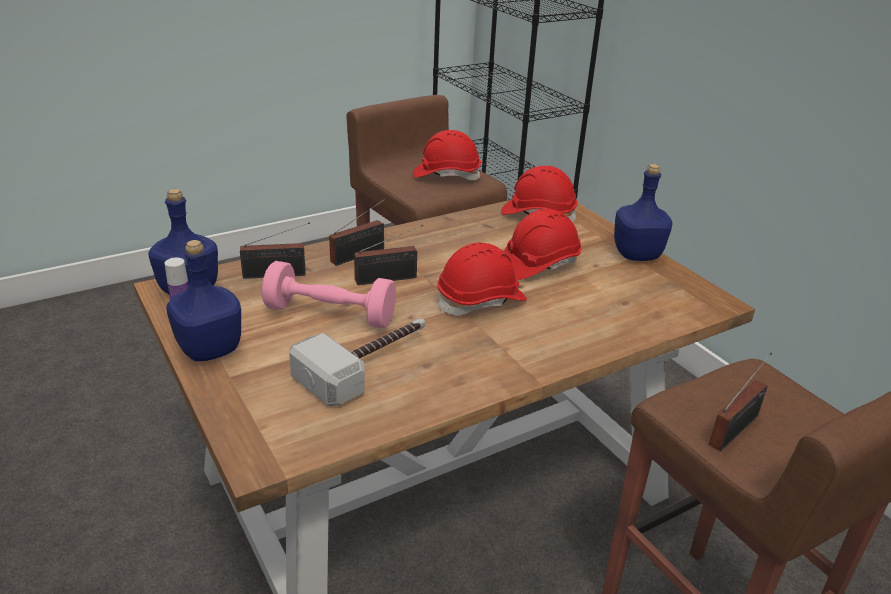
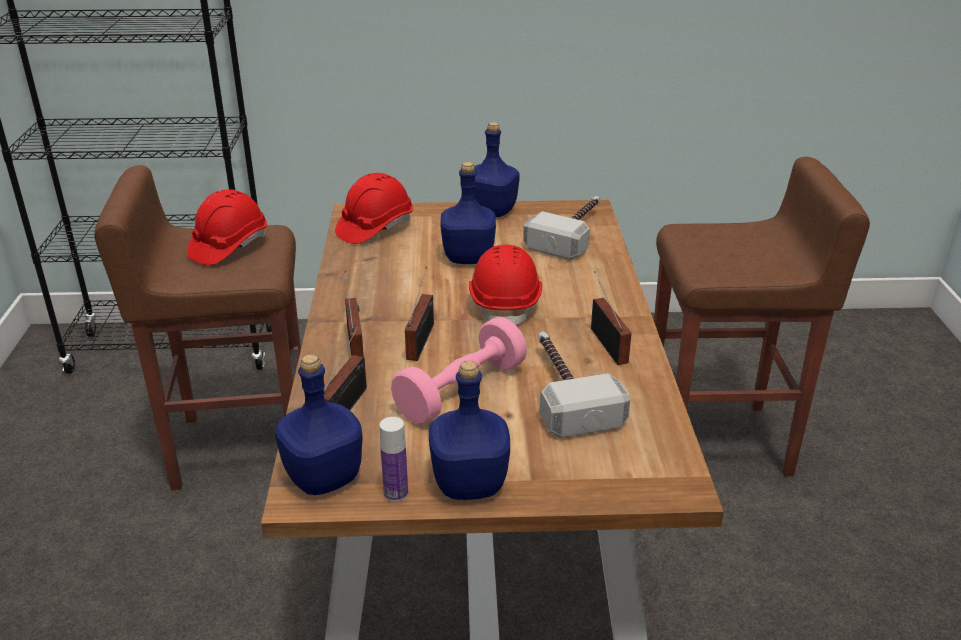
camera: 60 degrees left, 0 degrees up
red hard hat [503,209,581,280] -> blue bottle [441,162,496,264]
radio [709,353,772,451] -> radio moved to [591,271,631,365]
none -> hammer [523,196,600,260]

